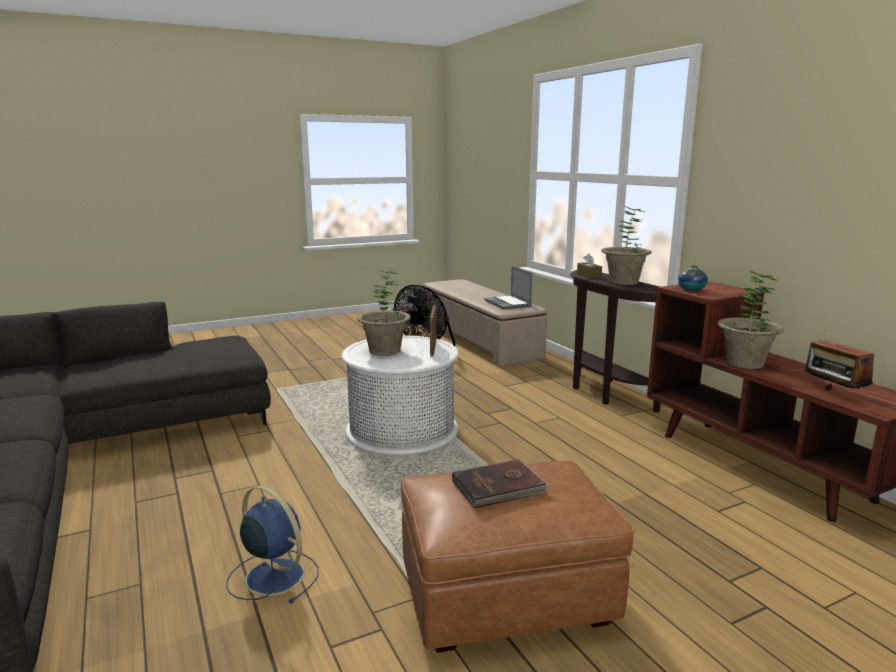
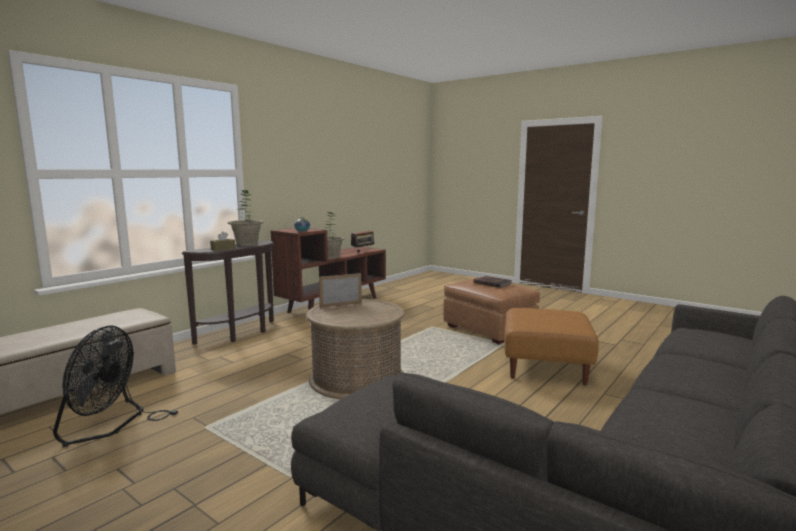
camera: 115 degrees left, 5 degrees down
blue fan [226,485,318,604] -> brown ottoman [504,308,599,385]
white coffee table [341,336,459,455] -> brown coffee table [306,299,405,399]
potted plant [357,269,411,356] -> none
laptop [484,266,532,309] -> none

